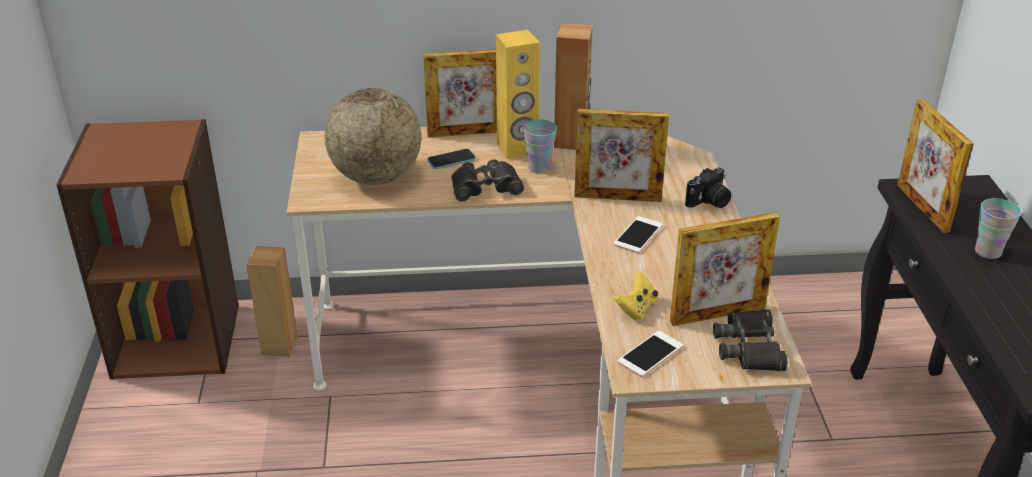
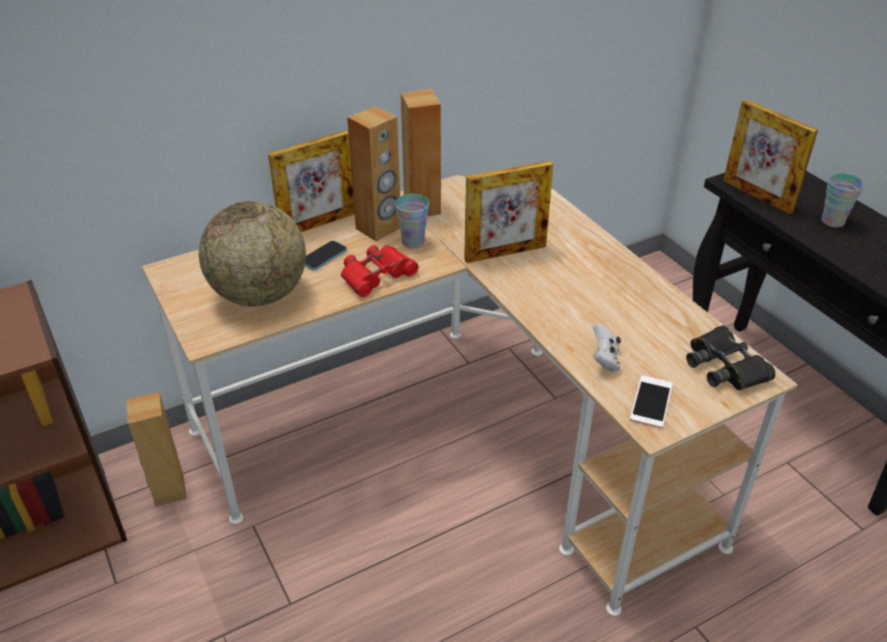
camera: 25 degrees left, 5 degrees up
black binoculars [451,159,524,201] -> red binoculars [341,245,419,297]
yellow speaker [496,30,540,159] -> brown speaker [347,106,400,241]
phone [614,216,663,253] -> none
yellow game controller [614,271,658,320] -> white game controller [593,323,621,372]
picture frame [670,212,780,326] -> none
camera [685,168,731,208] -> none

